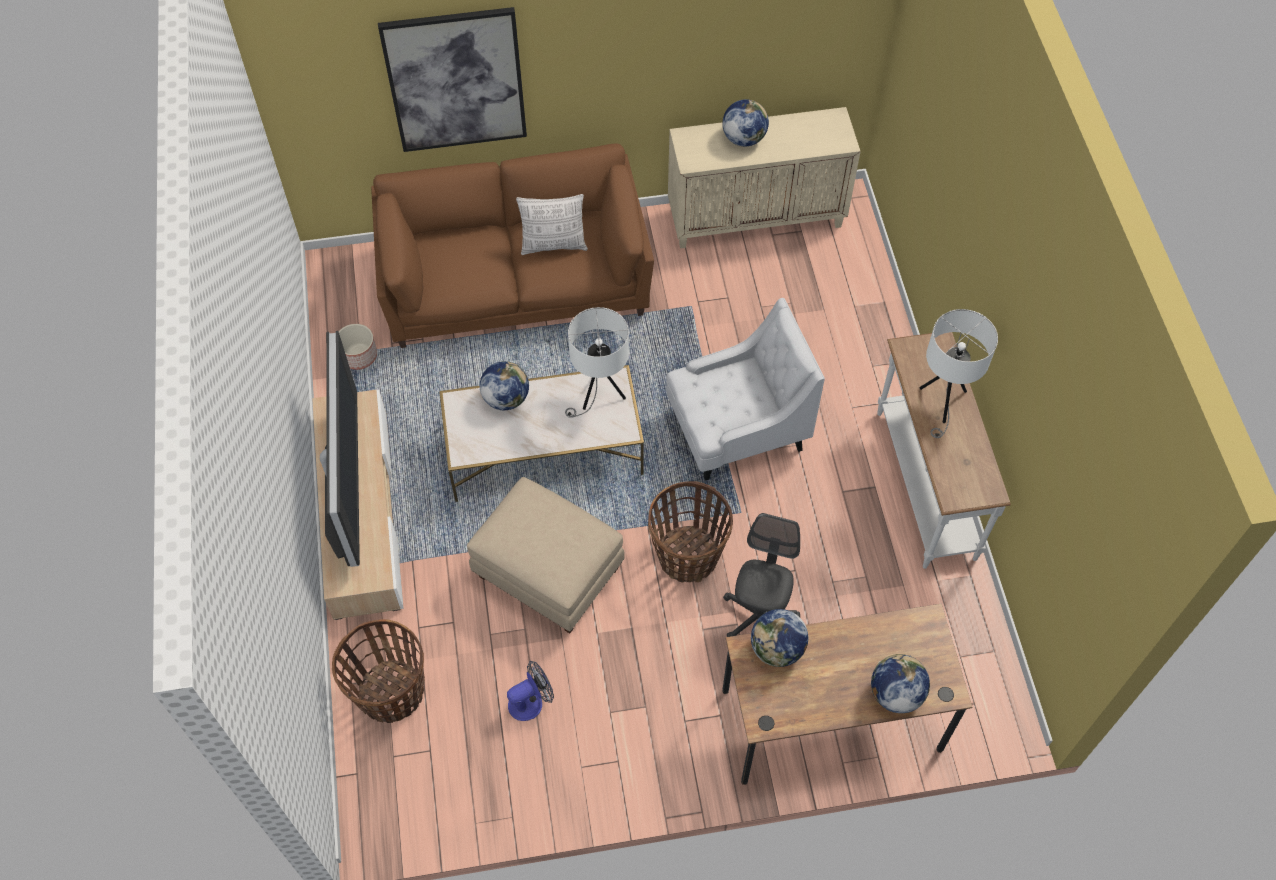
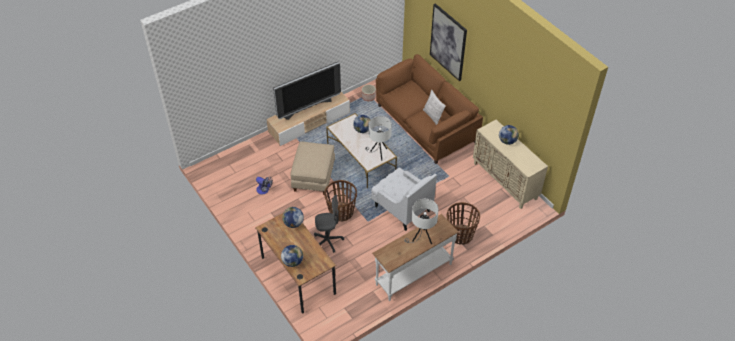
camera: 65 degrees right, 10 degrees down
basket [332,619,425,723] -> basket moved to [447,202,480,245]

